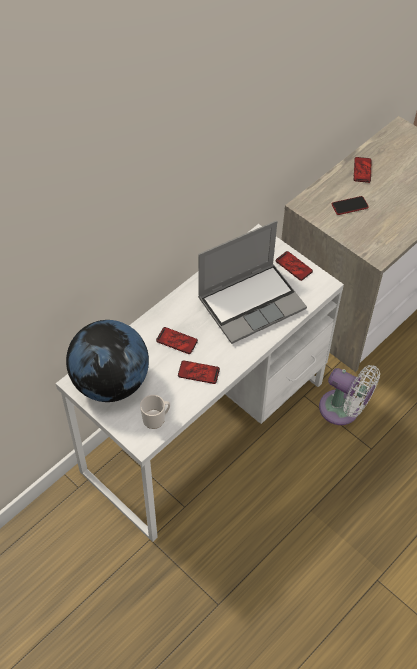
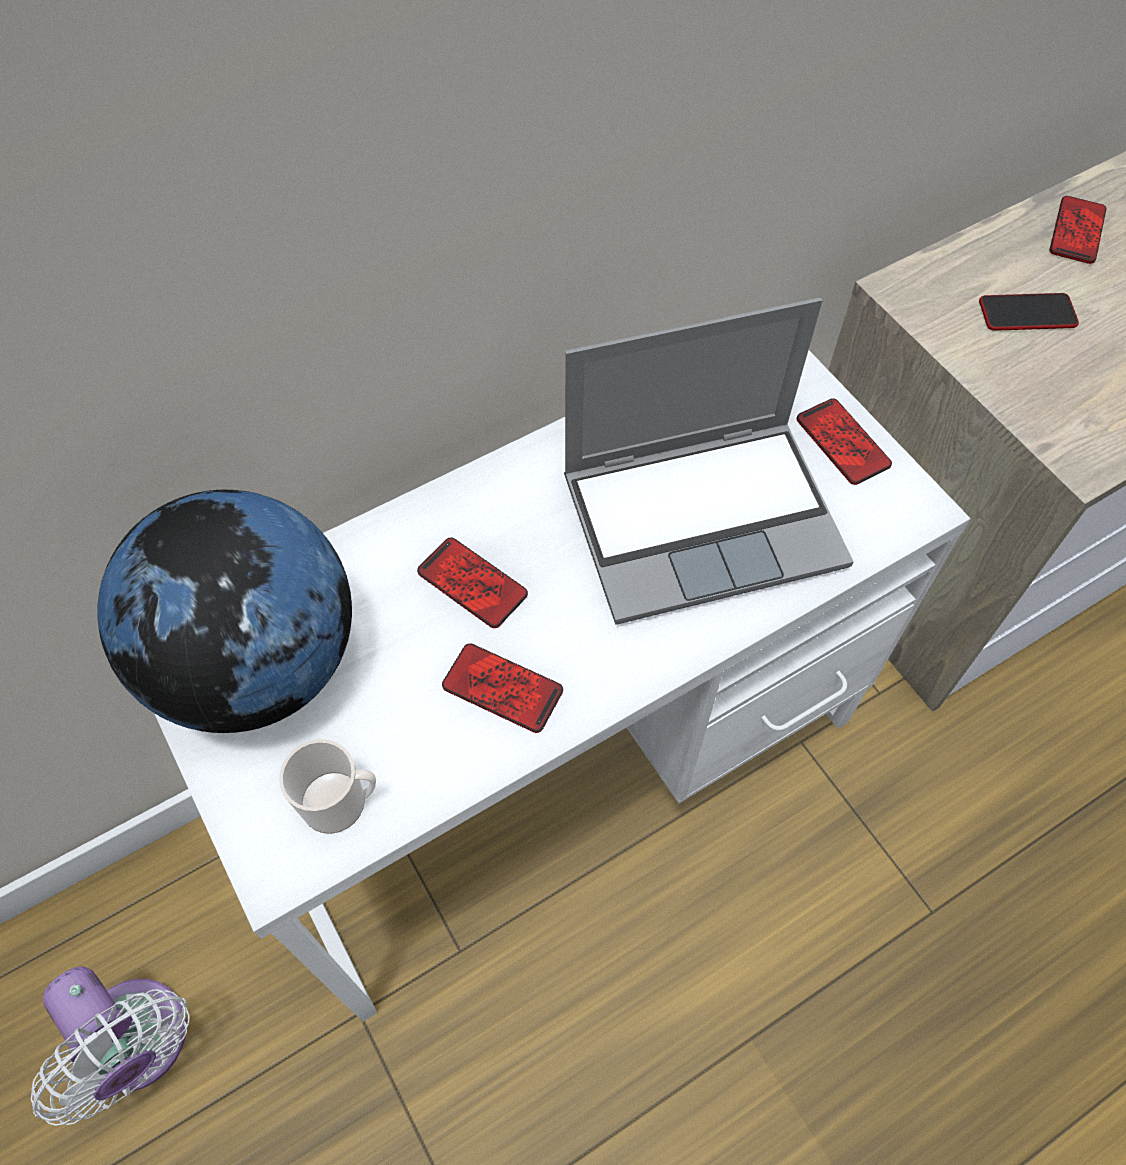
camera: 15 degrees right, 5 degrees up
white fan [319,365,380,425] -> white fan moved to [31,966,190,1126]

